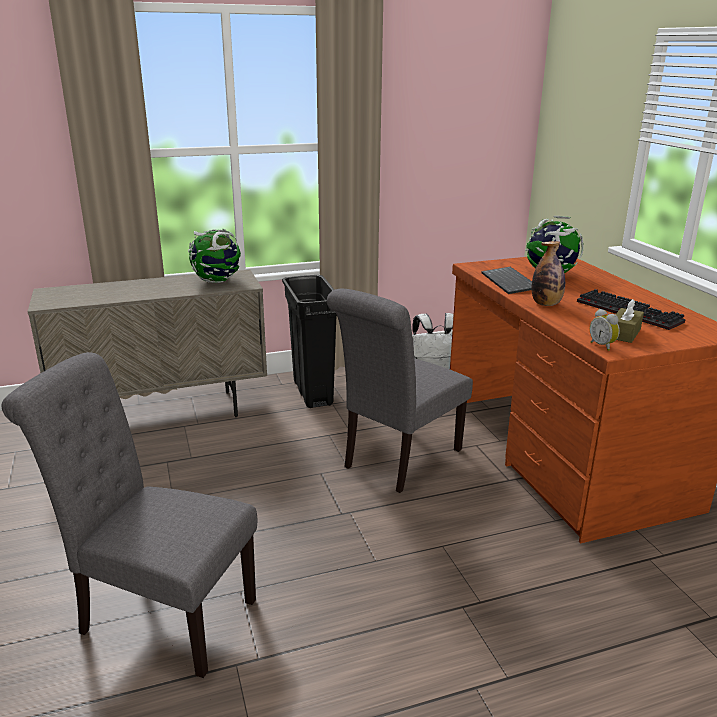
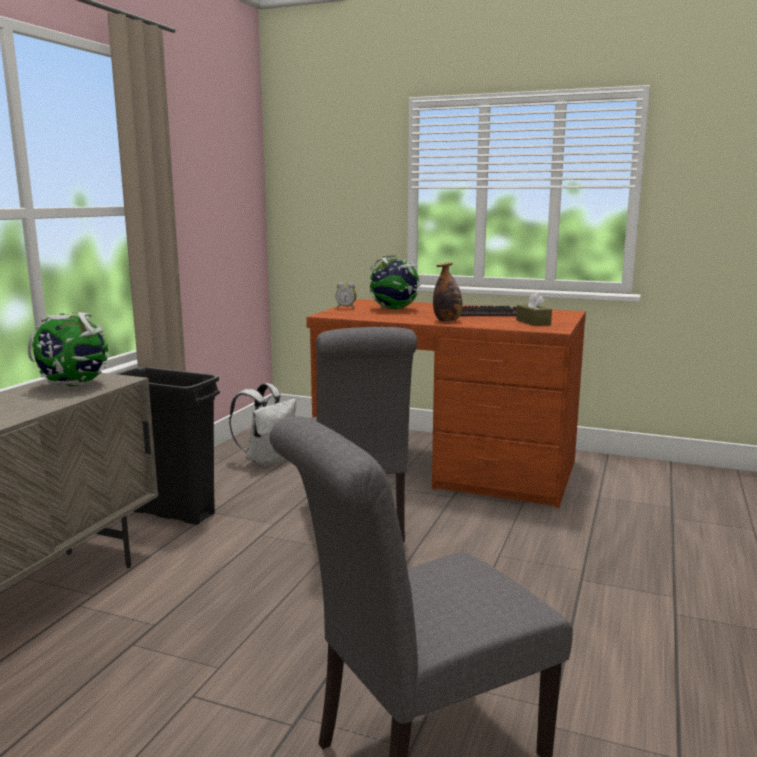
camera: 50 degrees left, 10 degrees down
keyboard [482,267,532,294] -> none
alarm clock [590,309,620,351] -> alarm clock moved to [335,282,357,309]

